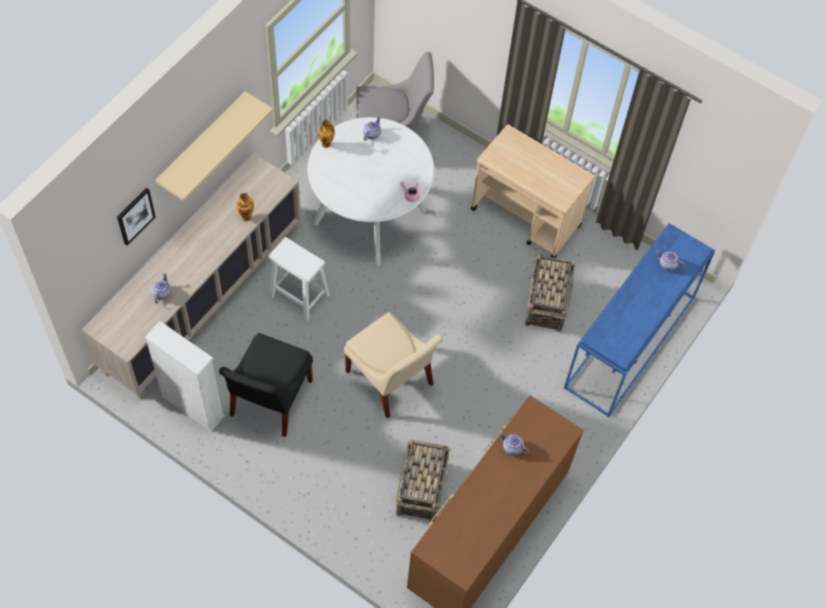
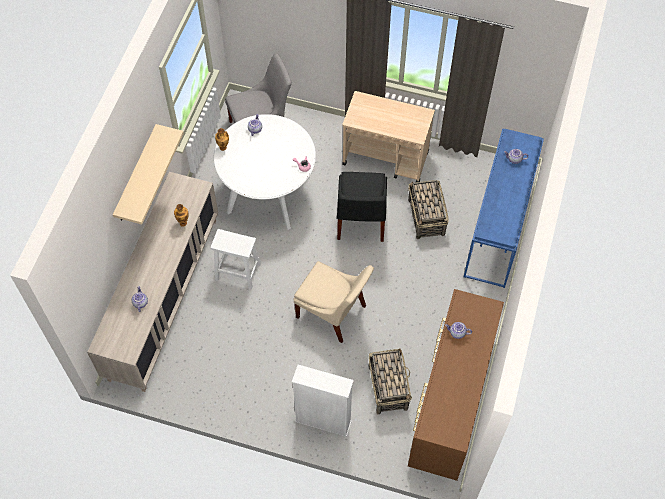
camera: 15 degrees left, 0 degrees up
picture [117,188,156,246] -> none
white bookcase [145,321,225,431] -> white bookcase moved to [292,365,354,437]
black chair [219,333,313,437] -> black chair moved to [337,172,387,242]

